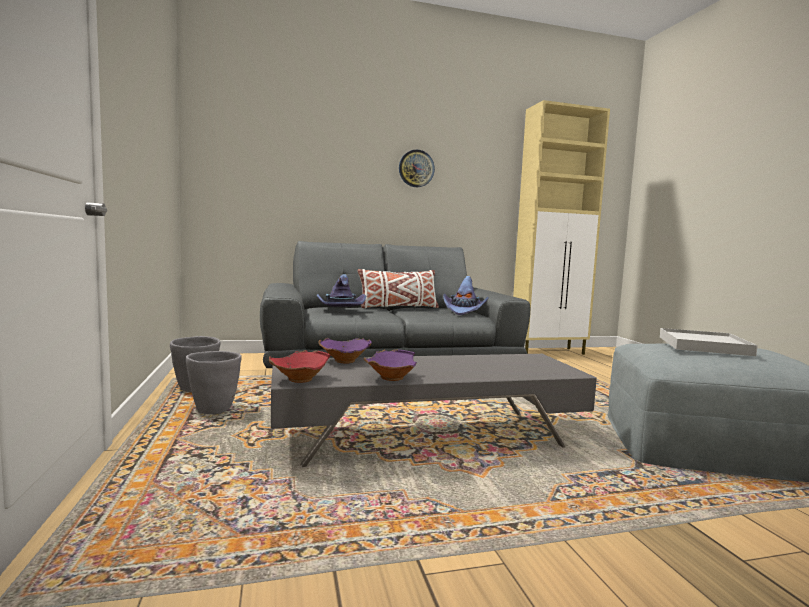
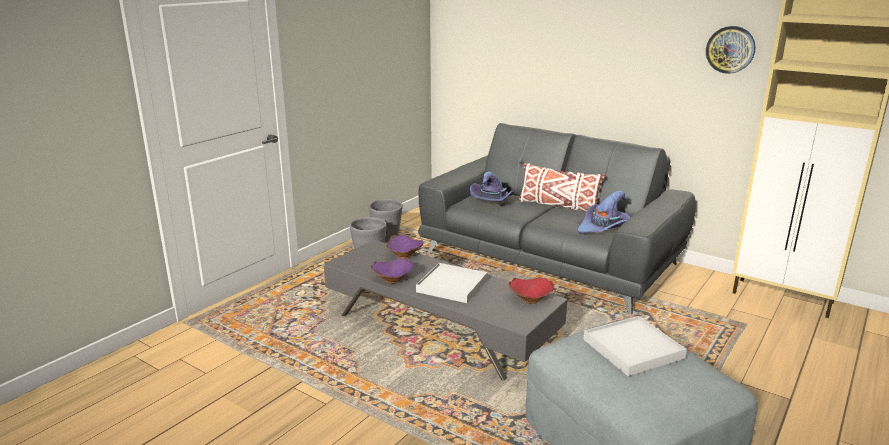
camera: 50 degrees right, 15 degrees up
red bowl [269,350,330,383] -> red bowl moved to [508,277,554,304]
wall clock [399,150,435,187] -> wall clock moved to [706,26,756,74]
none -> white tray [416,263,487,303]

